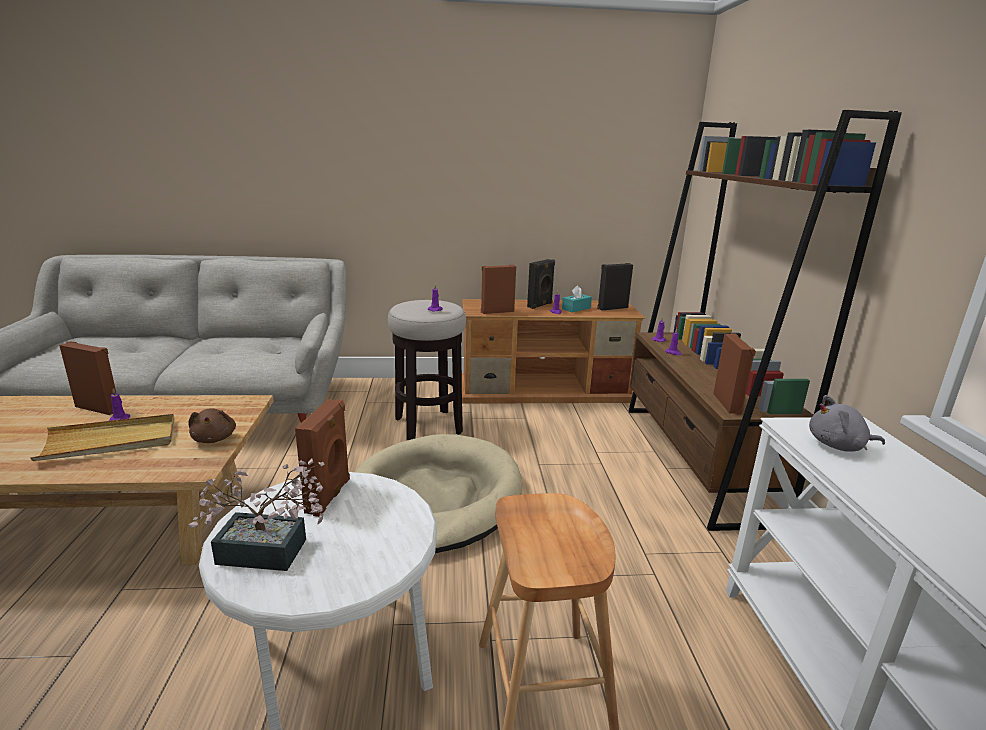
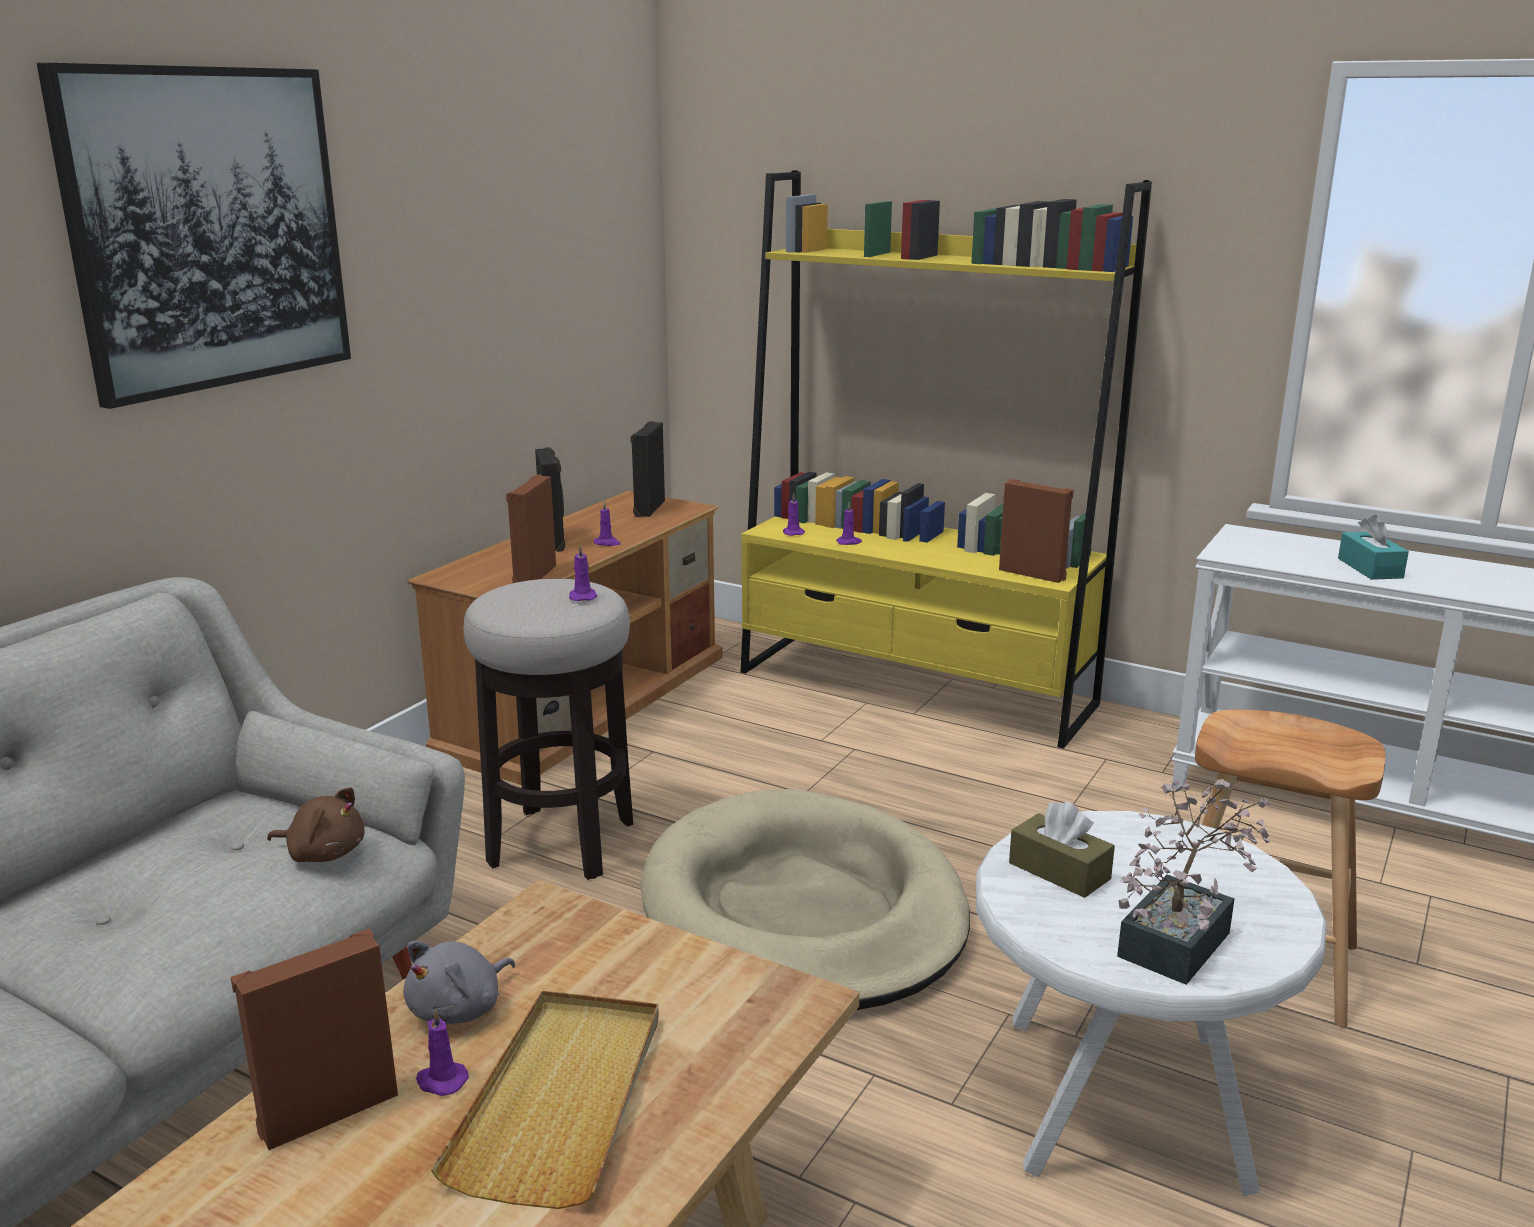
camera: 55 degrees left, 0 degrees up
brown plush toy [188,408,236,443] -> brown plush toy moved to [267,787,364,862]
brown speaker [295,399,350,517] -> brown tissue box [1009,801,1115,898]
turquoise tissue box [562,285,592,312] -> turquoise tissue box moved to [1338,515,1409,580]
brown bookcase [628,110,902,531] -> yellow bookcase [740,170,1152,749]
grey plush toy [809,395,885,452] -> grey plush toy moved to [403,941,515,1024]
none -> picture [37,63,351,409]

